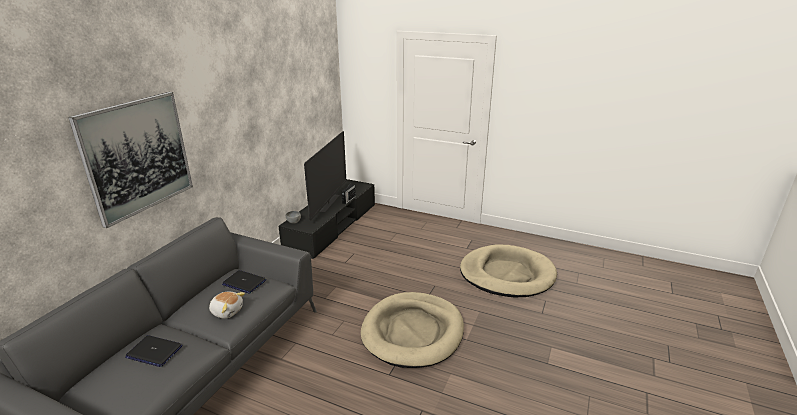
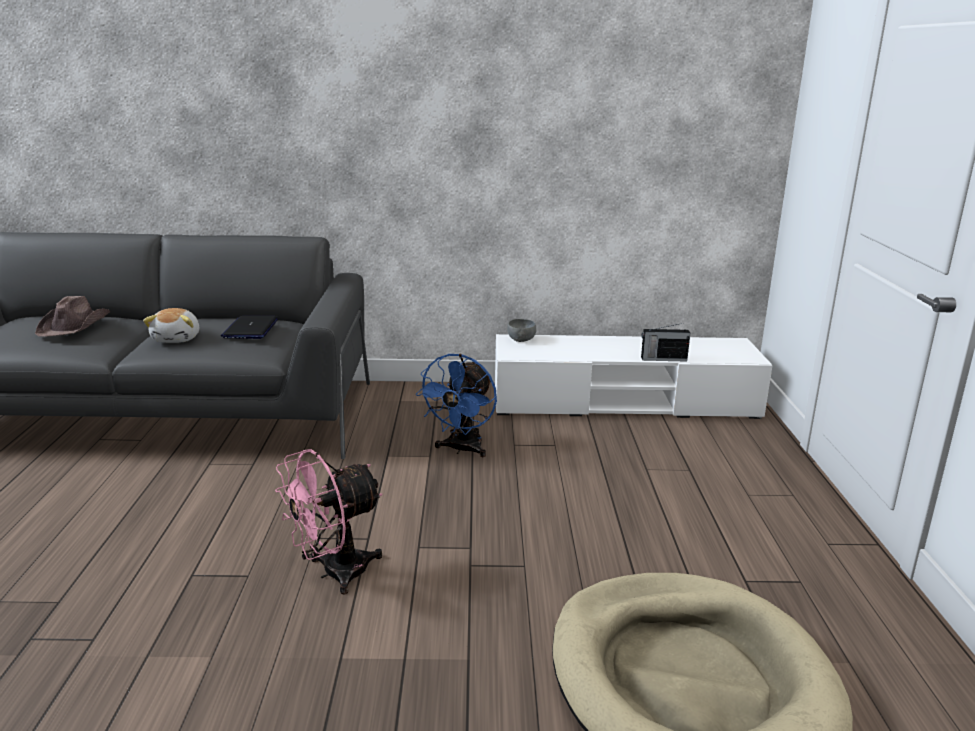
camera: 65 degrees right, 5 degrees down
picture [68,92,193,228] -> none
laptop [125,335,182,367] -> brown hat [35,296,110,337]
black tv stand [278,179,375,259] -> white tv stand [495,334,773,419]
television [304,131,346,221] -> none
beige dog bed [361,292,464,368] -> pink fan [275,449,383,594]
none -> blue fan [416,354,497,457]

